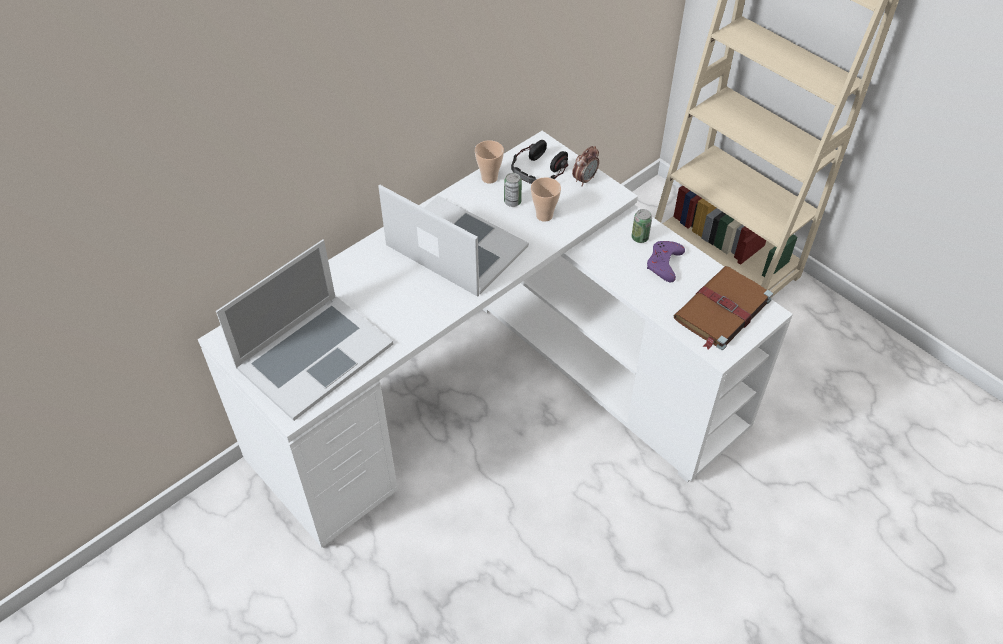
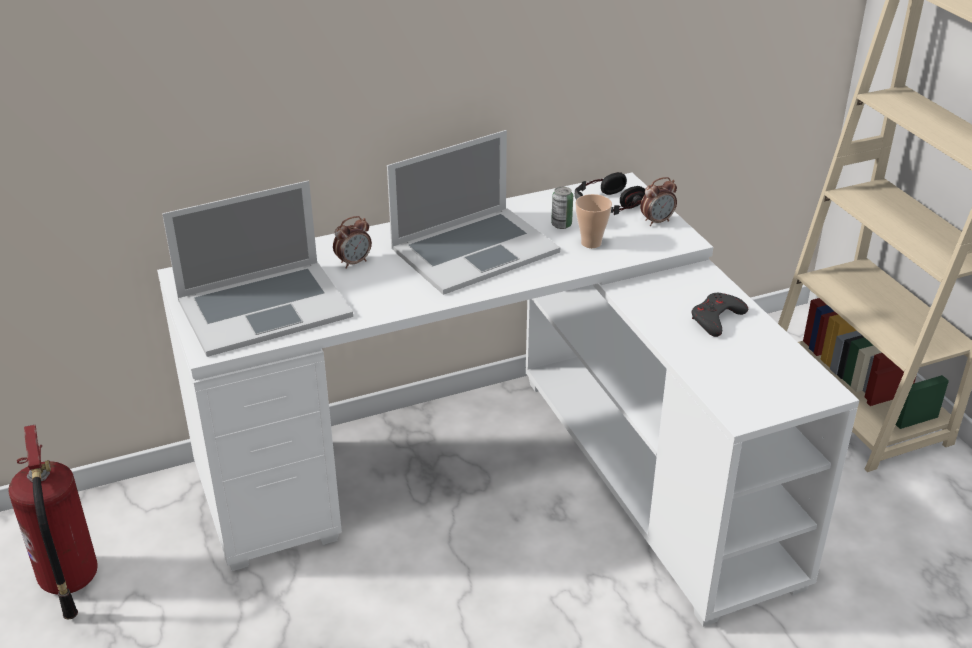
camera: 20 degrees right, 15 degrees down
laptop [378,185,529,296] -> laptop turned 90 degrees clockwise [387,130,560,295]
cup [475,140,504,184] -> none
can [631,209,652,243] -> none
purple game controller [647,241,685,282] -> grey game controller [692,293,748,337]
brown book [674,266,773,350] -> none
none -> fire extinguisher [8,425,98,619]
none -> alarm clock [333,216,372,269]

